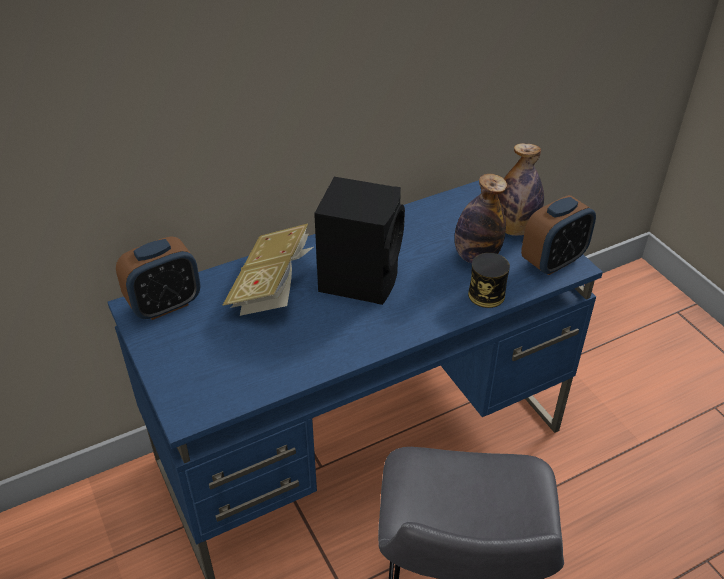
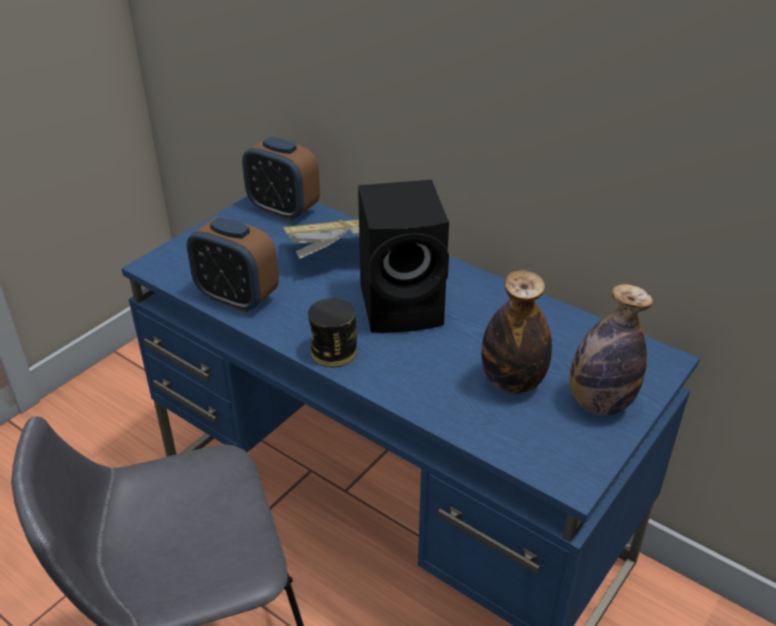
camera: 65 degrees right, 5 degrees down
can [468,253,510,308] -> can moved to [308,298,357,368]
alarm clock [521,195,596,275] -> alarm clock moved to [187,217,279,312]

